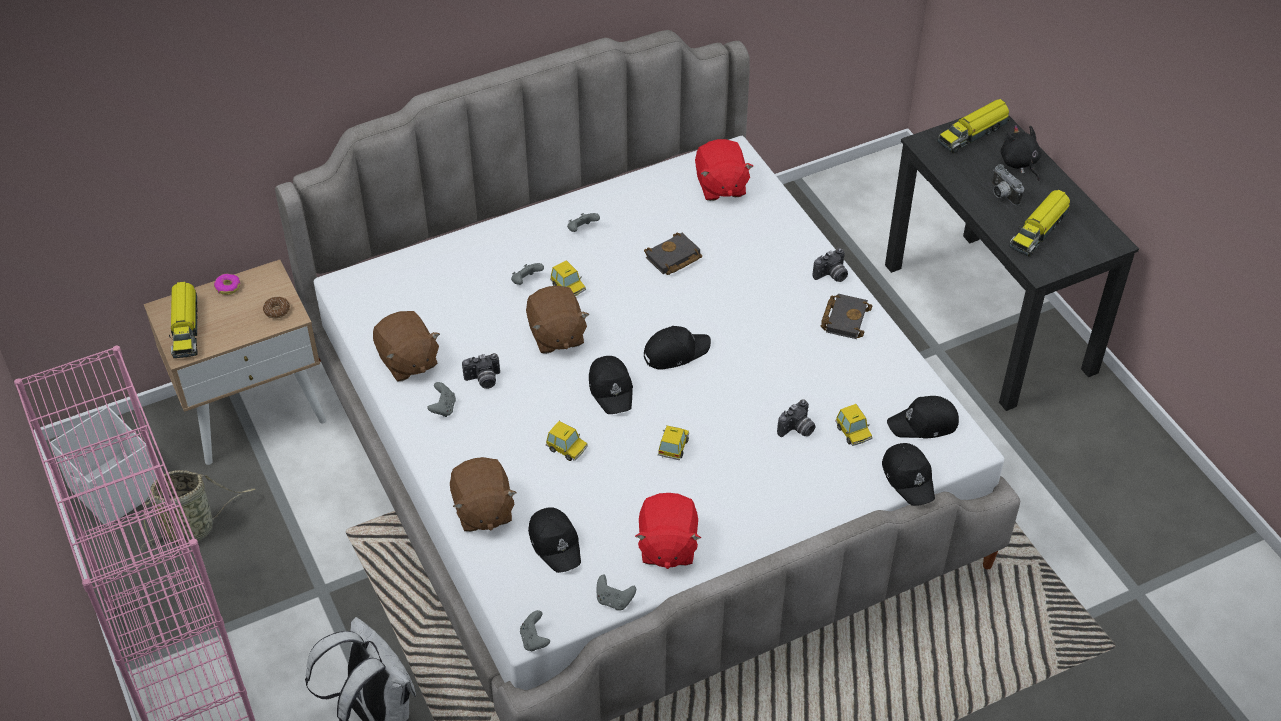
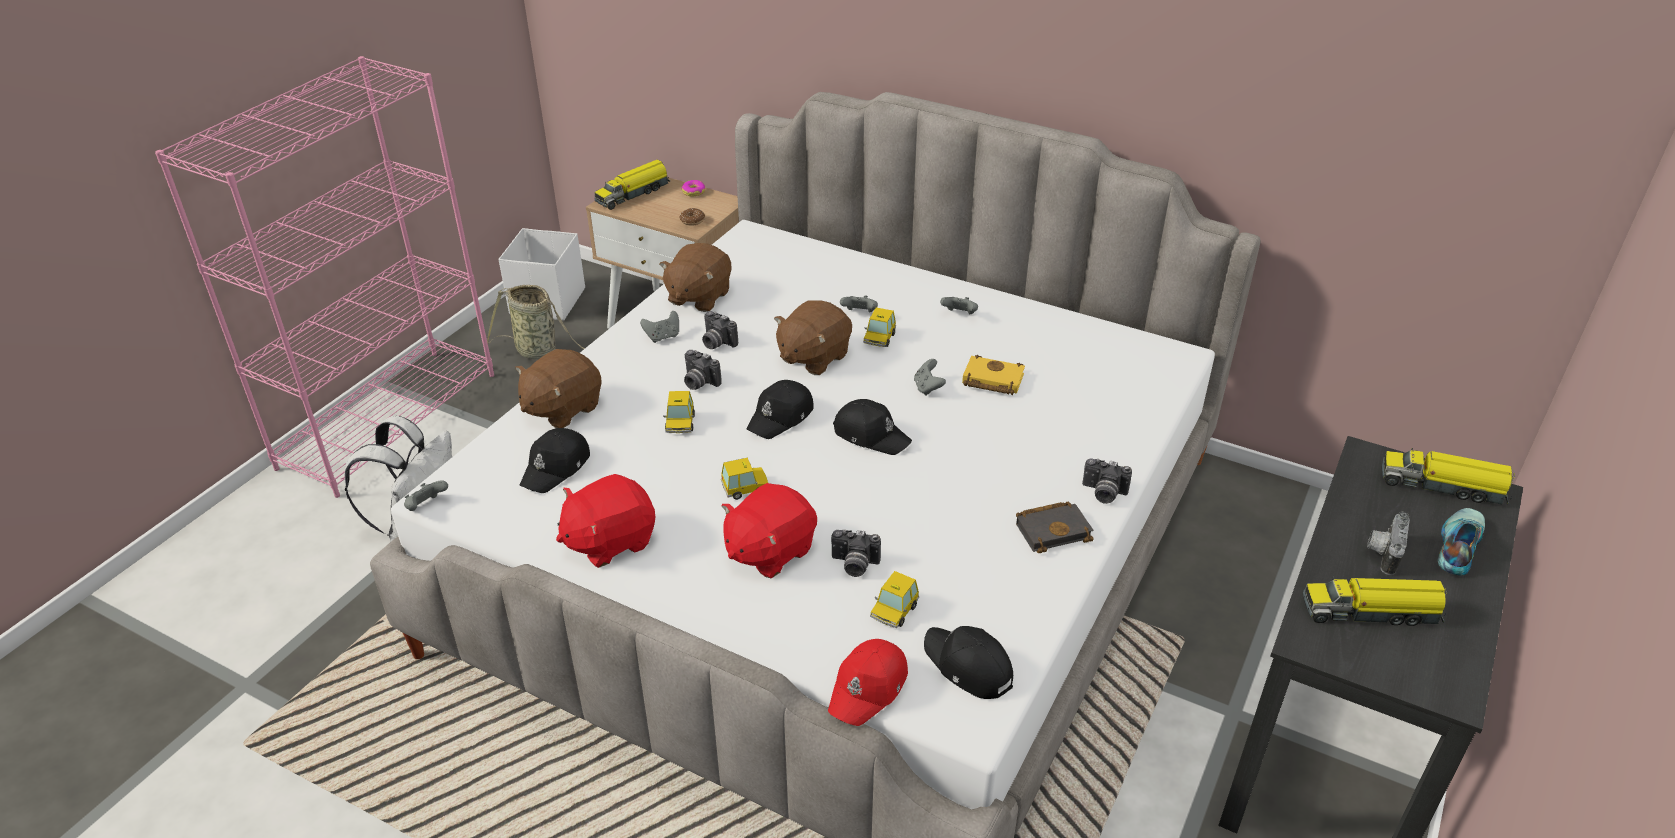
camera: 55 degrees right, 10 degrees down
grey game controller [597,575,636,610] -> grey game controller moved to [914,359,946,396]
black book [644,232,702,275] -> yellow book [962,355,1025,395]
red plush toy [695,139,753,201] -> red plush toy moved to [721,483,817,579]
black cap [882,443,935,506] -> red cap [828,639,908,726]
black plush toy [1001,125,1042,181] -> shoe [1438,508,1485,576]
none -> camera [684,350,722,390]

